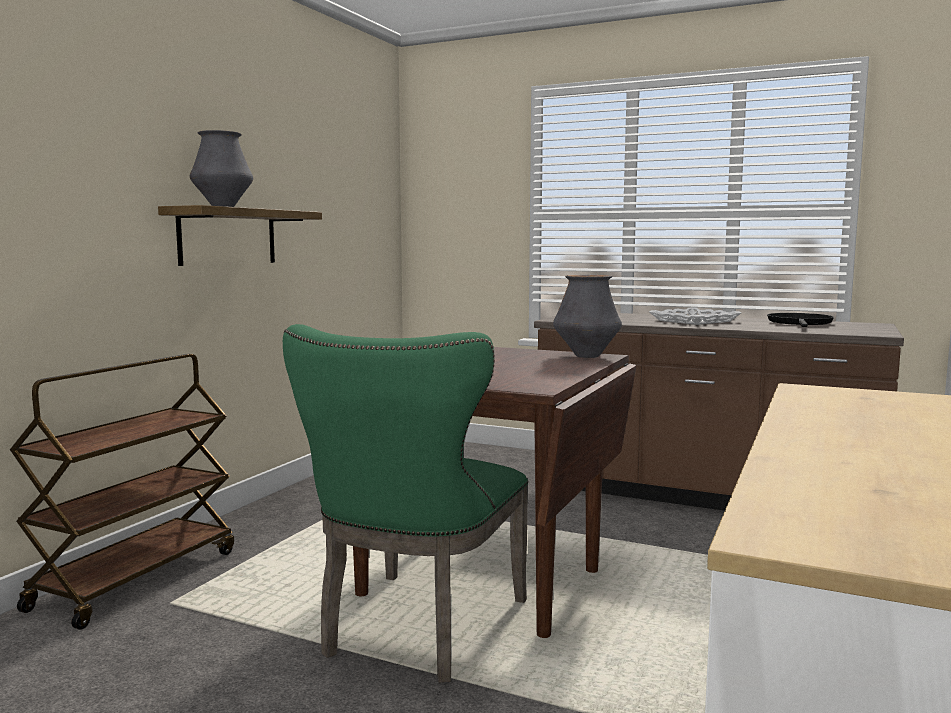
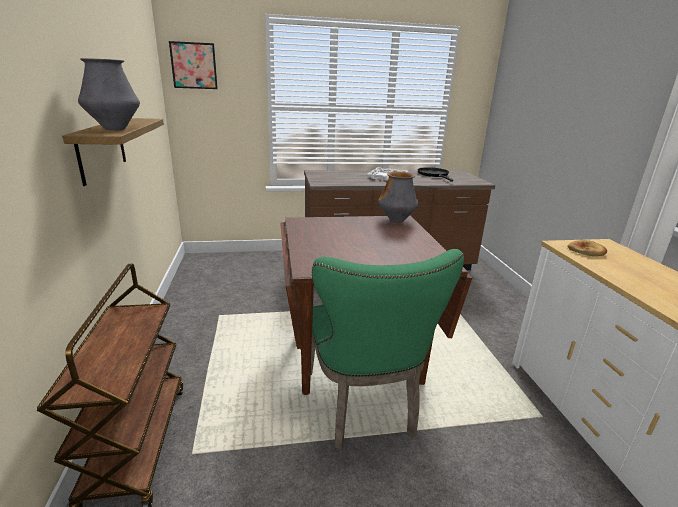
camera: 35 degrees left, 15 degrees up
none -> picture [169,41,218,89]
none -> bread [567,240,607,256]

